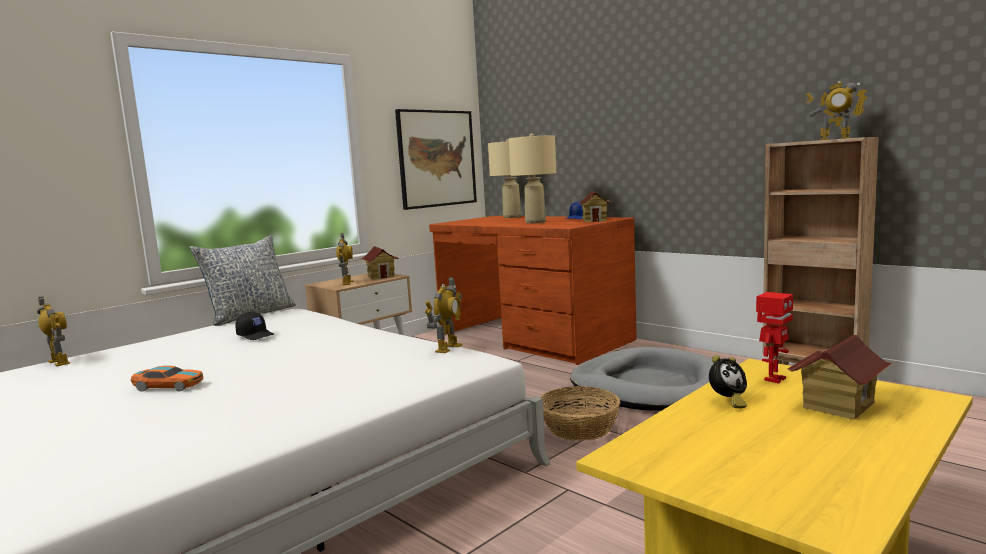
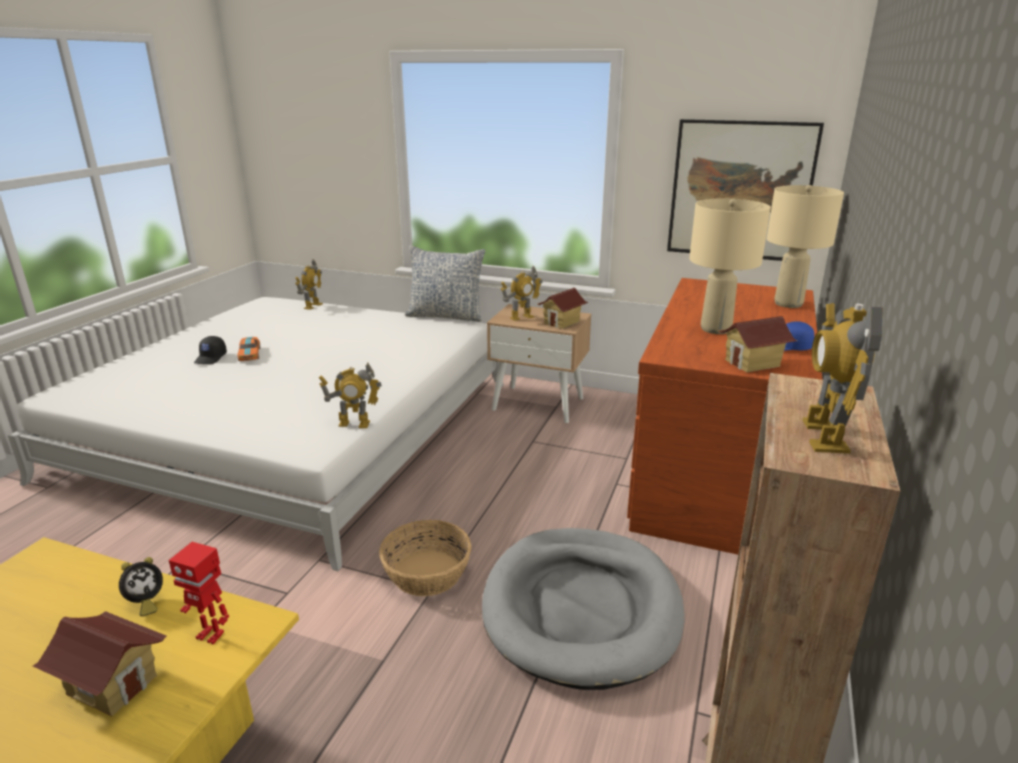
camera: 65 degrees right, 15 degrees up
black cap [235,312,274,340] -> black cap moved to [194,336,227,364]
alarm clock [709,355,747,408] -> alarm clock turned 90 degrees counterclockwise [119,557,163,616]

